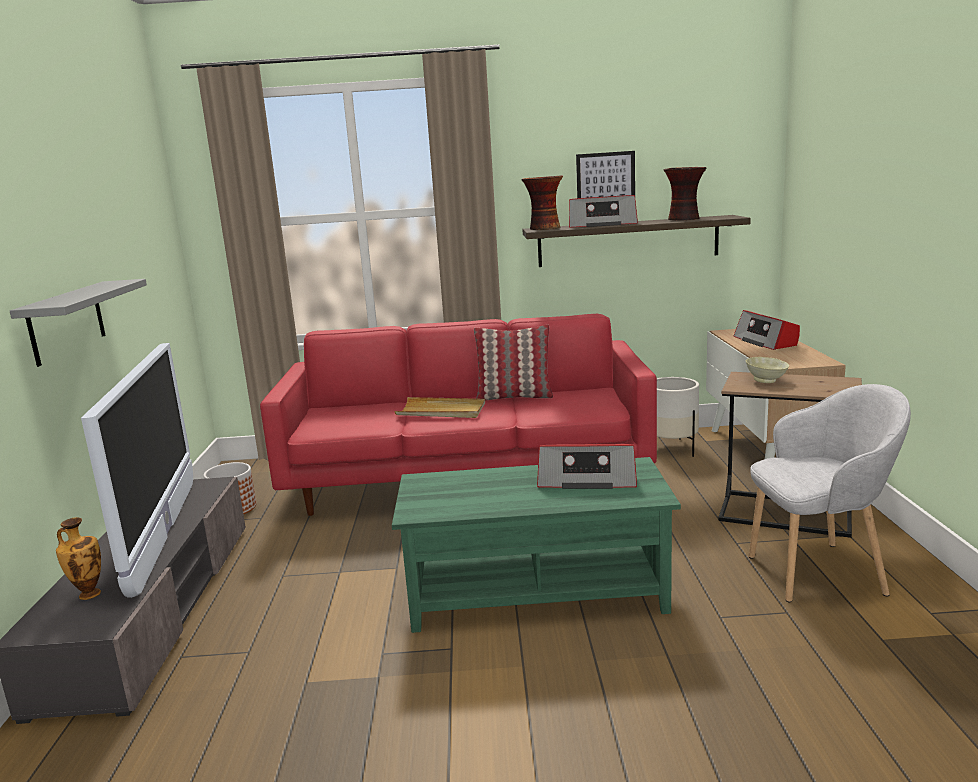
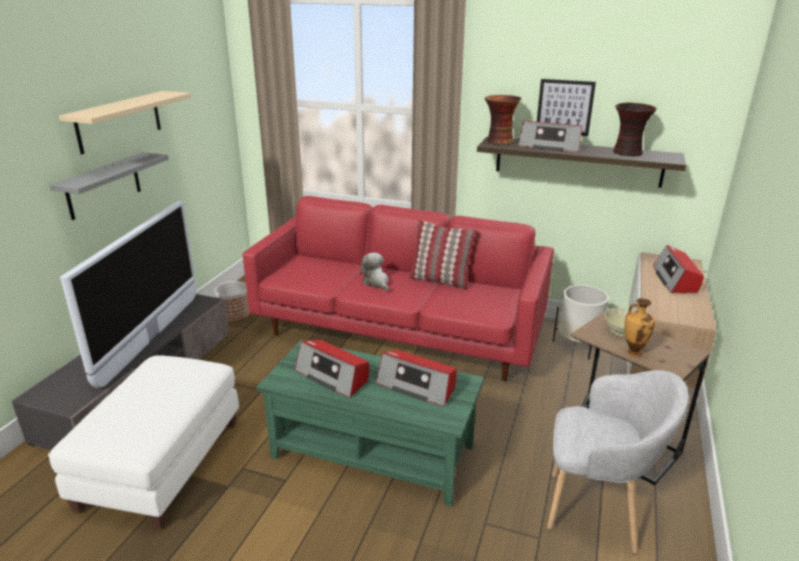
camera: 20 degrees right, 10 degrees up
vase [56,517,101,600] -> vase moved to [625,298,655,357]
beige tray [394,397,485,418] -> plush toy [360,253,389,291]
none -> white ottoman [48,355,239,529]
none -> beige shelf [59,91,192,154]
none -> radio [295,340,369,398]

